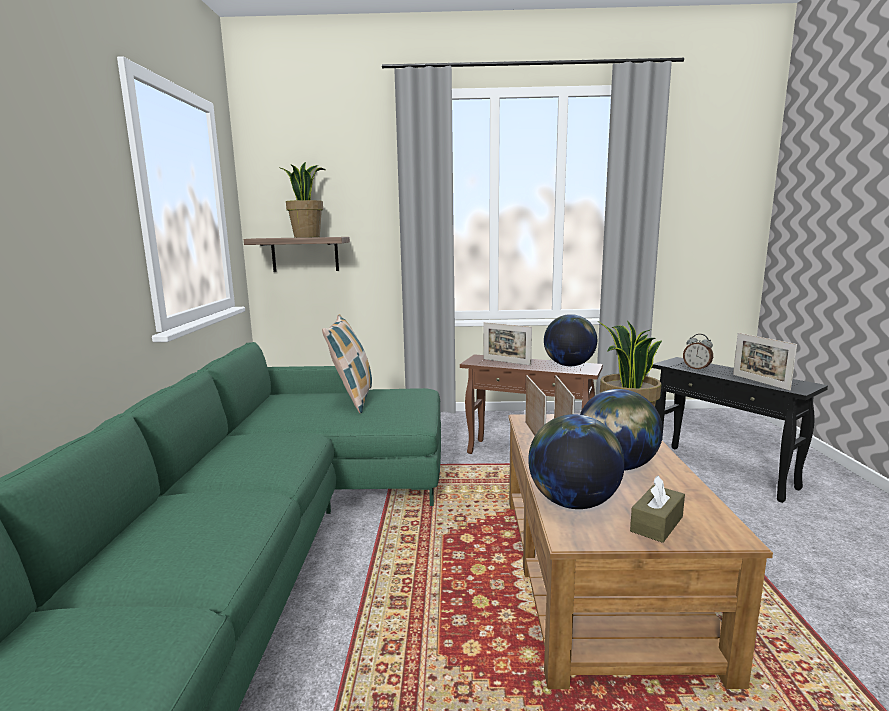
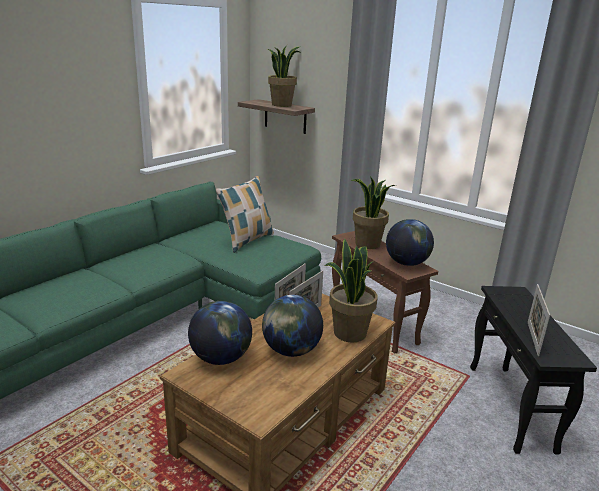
camera: 35 degrees right, 10 degrees up
picture frame [483,322,532,366] -> potted plant [350,176,395,249]
brown tissue box [630,475,685,543] -> none
alarm clock [683,334,713,370] -> none

